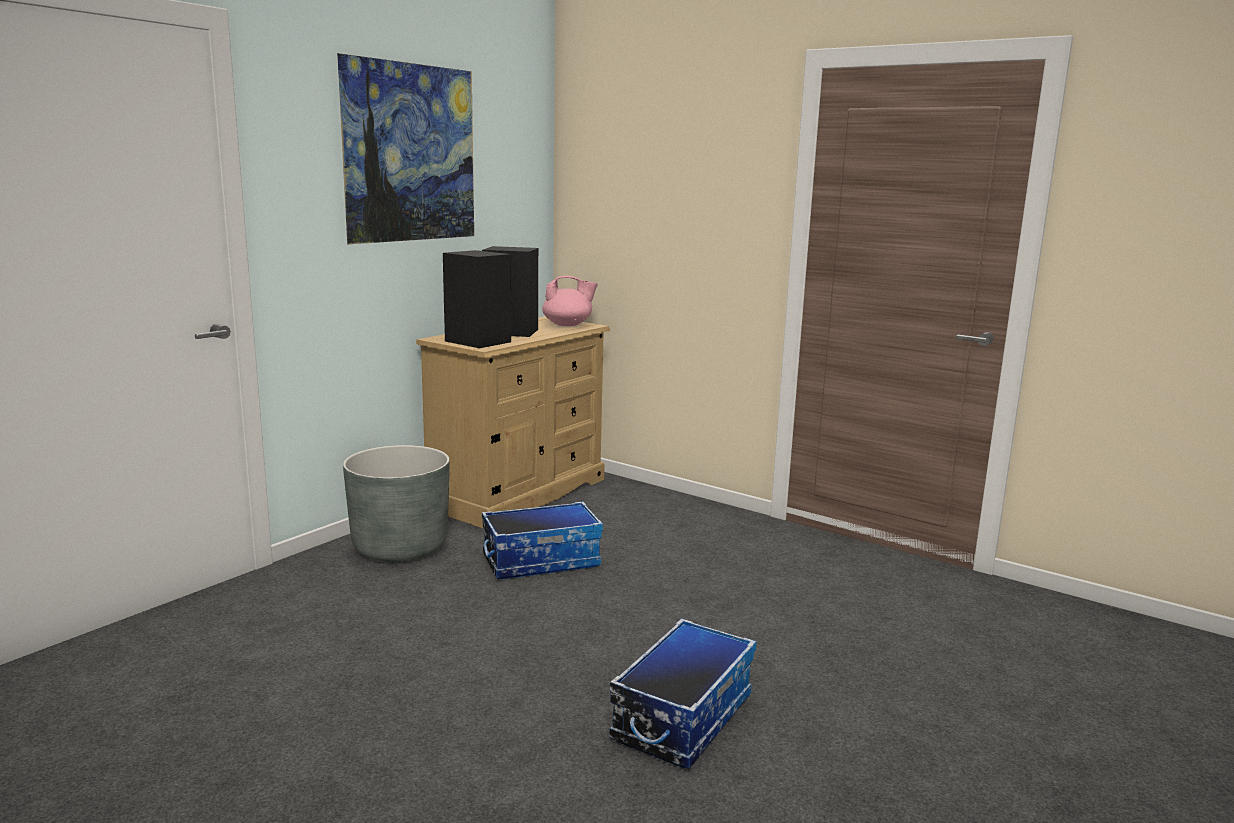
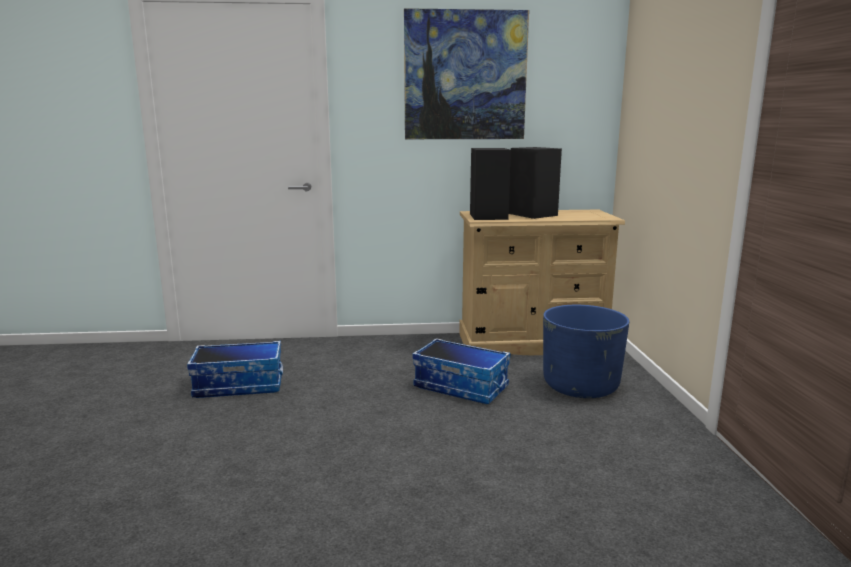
camera: 50 degrees right, 0 degrees up
grey planter [343,445,450,562] -> none
pink teapot [542,276,598,326] -> none
storage box [609,618,756,769] -> storage box moved to [187,341,283,398]
none -> blue planter [543,305,629,398]

